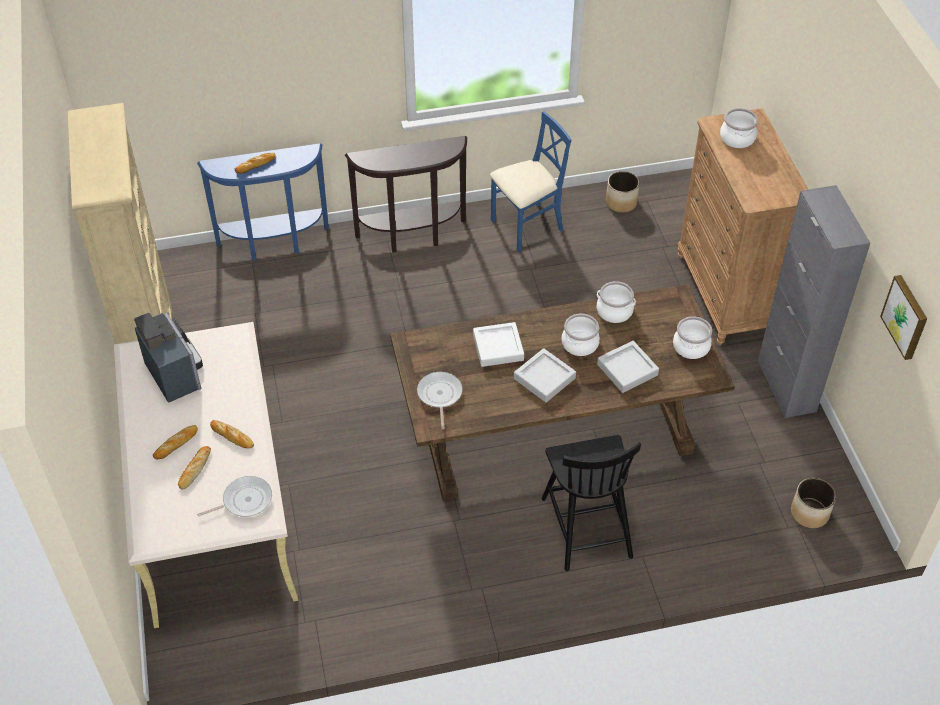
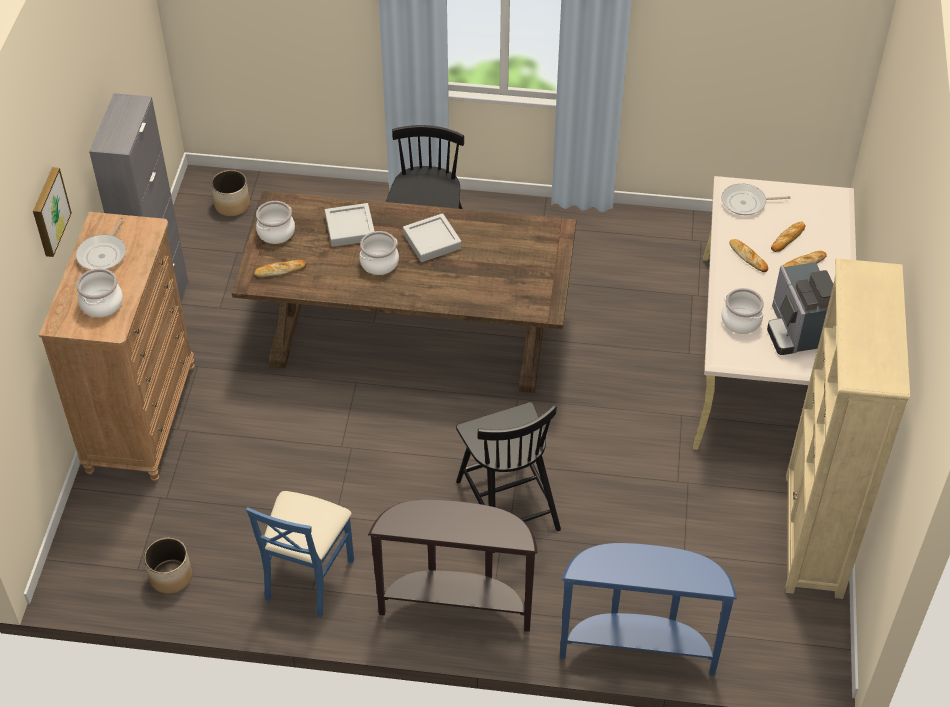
camera: 160 degrees left, 0 degrees up
bread [235,153,276,174] -> bread moved to [254,260,307,277]
frying pan [417,372,463,429] -> frying pan moved to [76,217,126,270]
white tray [473,322,524,367] -> none
blue chair [490,111,572,252] -> blue chair turned 60 degrees counterclockwise [246,491,354,618]
cooking pot [597,281,636,323] -> cooking pot moved to [721,288,764,334]
picture [880,275,927,360] -> picture moved to [33,167,72,257]
none -> black chair [456,402,561,553]

